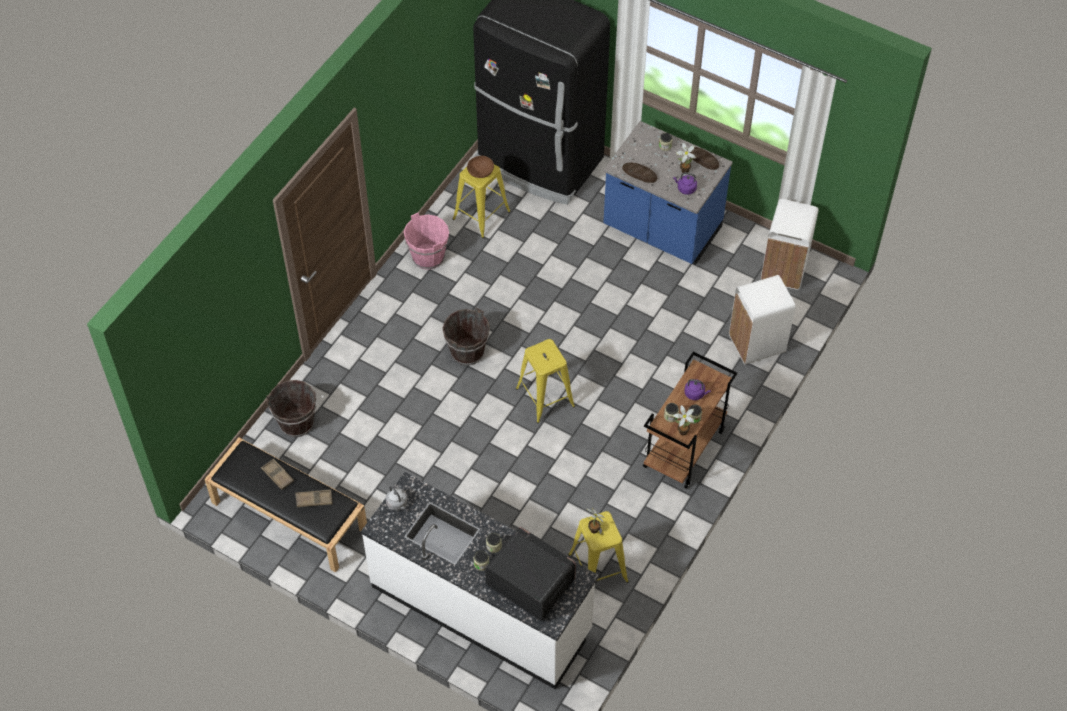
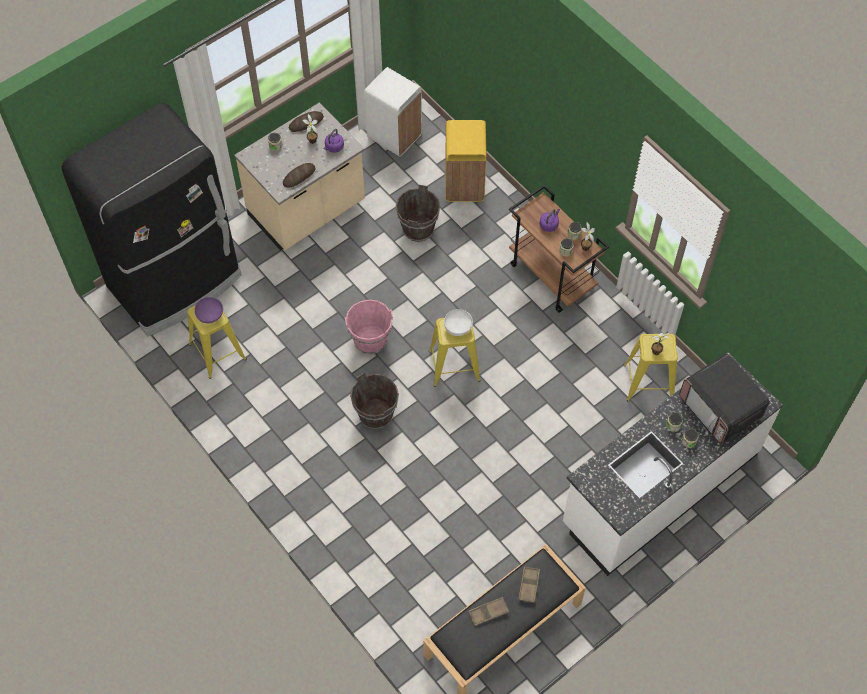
camera: 70 degrees left, 5 degrees up
brown bucket [266,380,316,437] -> brown bucket moved to [396,185,440,242]
grey kettle [386,486,408,510] -> none
pink bucket [404,212,449,270] -> pink bucket moved to [345,300,393,354]
brown bowl [467,156,494,178] -> purple bowl [195,297,223,323]
microwave [485,527,576,620] -> microwave turned 90 degrees counterclockwise [679,353,769,443]
blue counter [603,121,733,265] -> beige counter [234,102,365,251]
white trash can [729,275,795,364] -> yellow trash can [445,120,487,202]
none -> white bowl [444,309,473,336]

